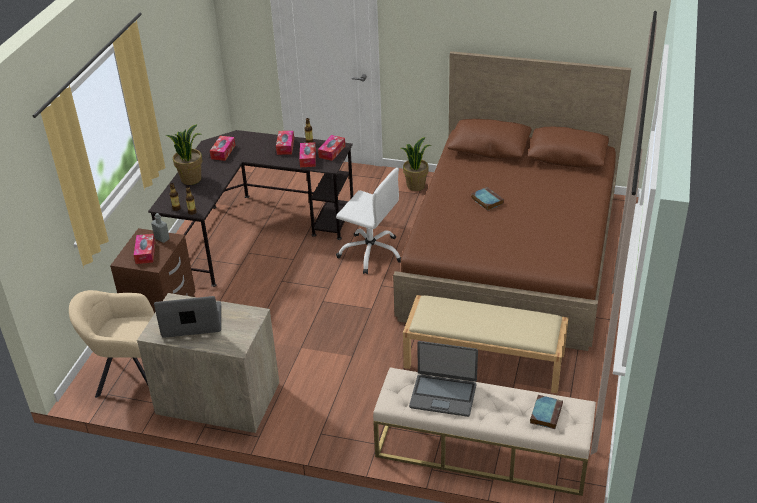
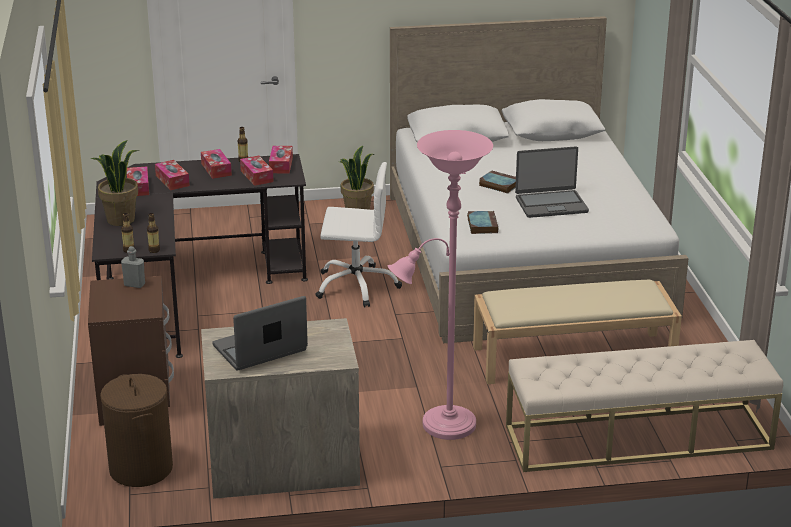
camera: 25 degrees left, 10 degrees down
beige armchair [69,290,154,398] -> brown laundry basket [100,374,173,487]
tissue box [134,234,155,264] -> tissue box moved to [155,160,190,190]
brown bed [393,51,631,351] -> white bed [390,16,689,343]
laptop [409,341,478,417] -> laptop moved to [515,146,589,218]
book [530,395,563,429] -> book moved to [467,211,498,234]
none -> pink floor lamp [388,130,493,440]

